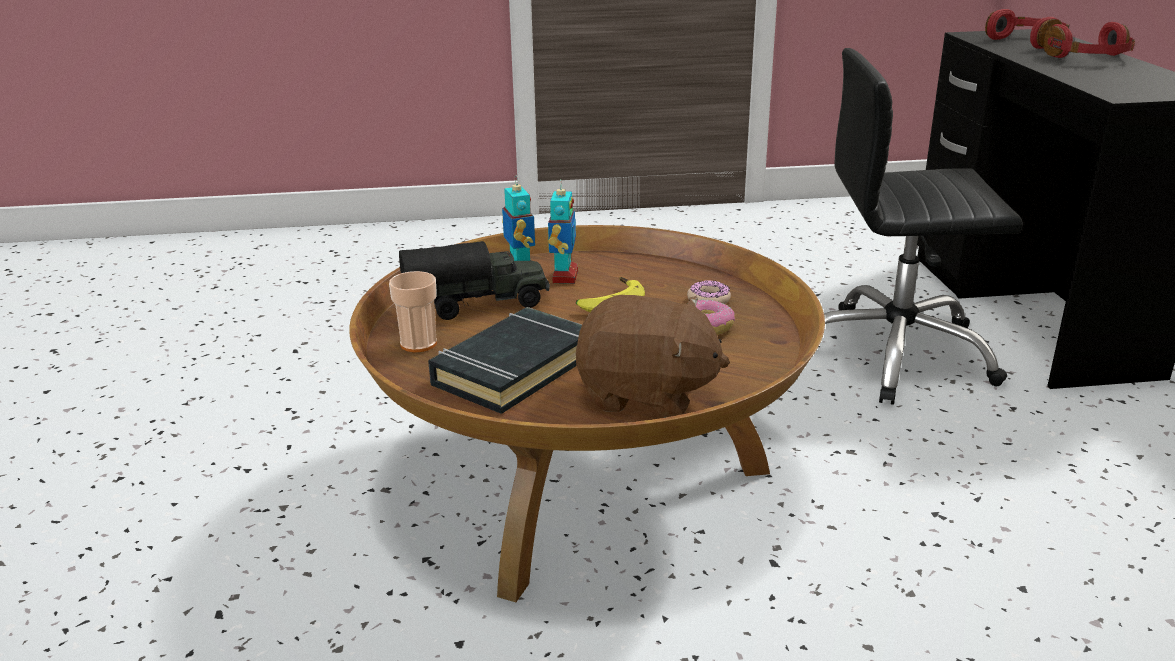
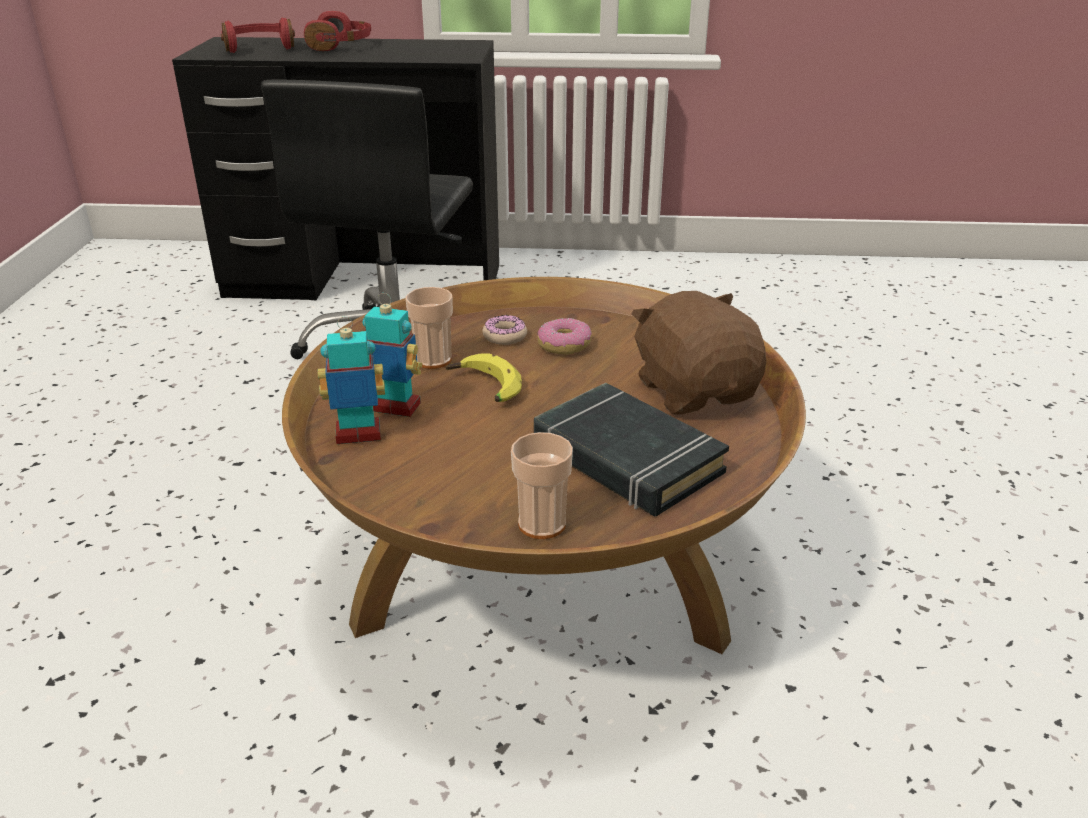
camera: 80 degrees left, 5 degrees up
toy truck [399,241,550,320] -> none
brown plush toy [576,295,730,418] -> brown plush toy turned 45 degrees counterclockwise [631,291,766,415]
none -> cup [406,287,453,369]

